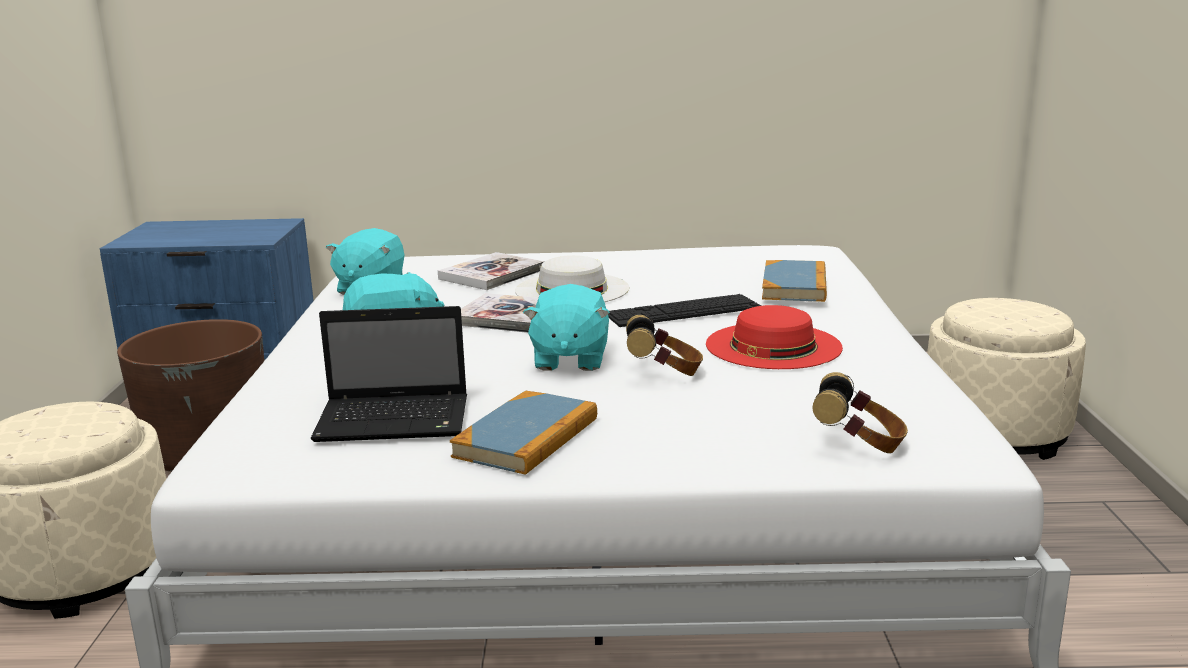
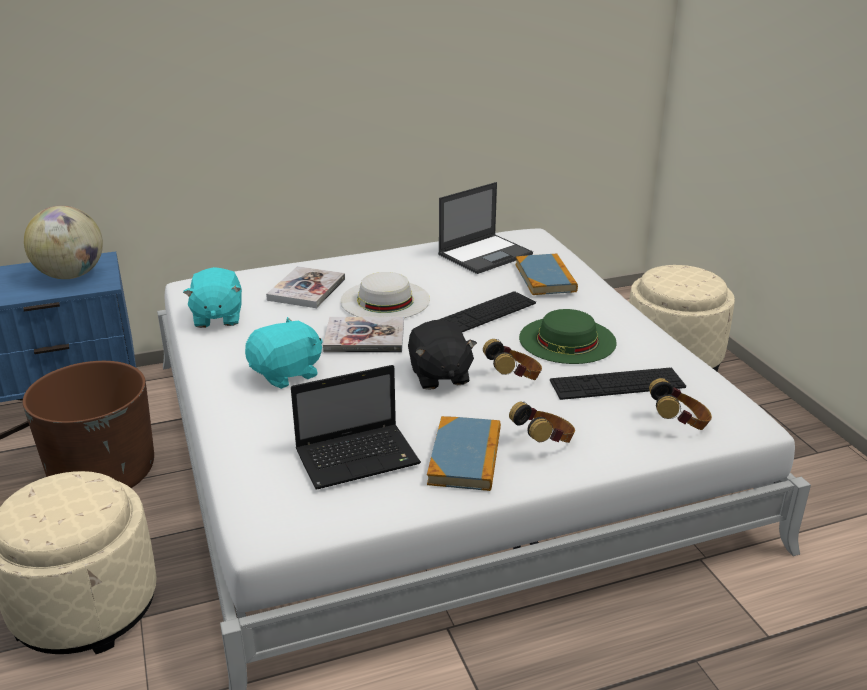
camera: 20 degrees left, 10 degrees up
turquoise plush toy [523,284,610,371] -> black plush toy [408,320,477,390]
red hat [706,305,843,369] -> green hat [519,309,617,364]
none -> globe [24,206,103,279]
none -> laptop [438,182,533,274]
none -> headphones [509,402,575,443]
none -> keyboard [550,367,686,400]

